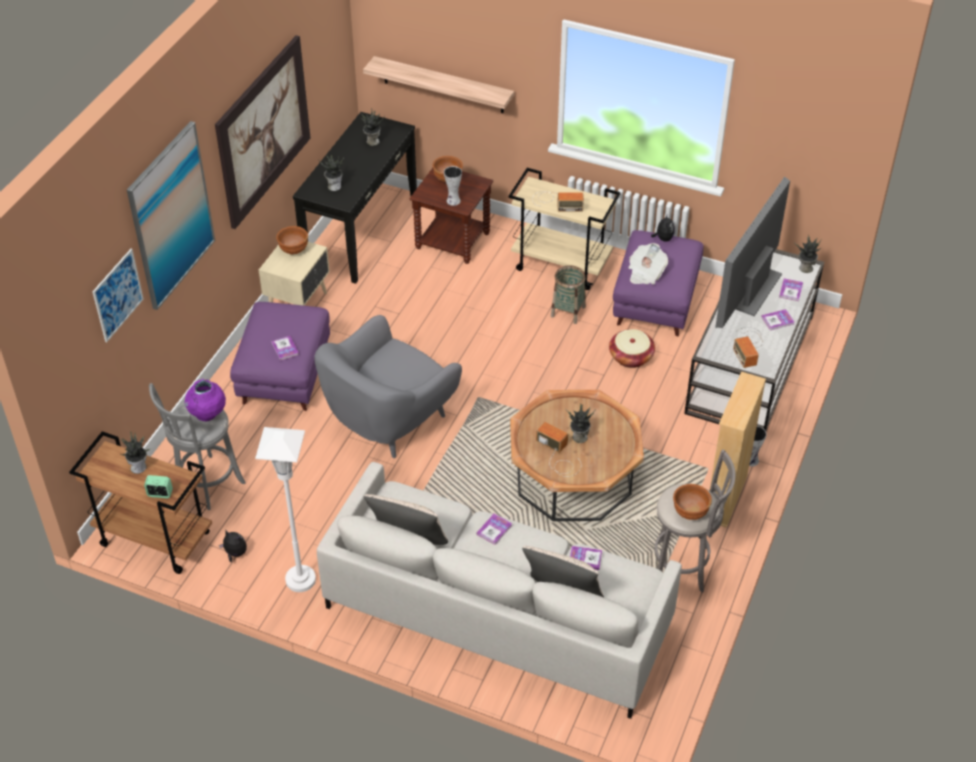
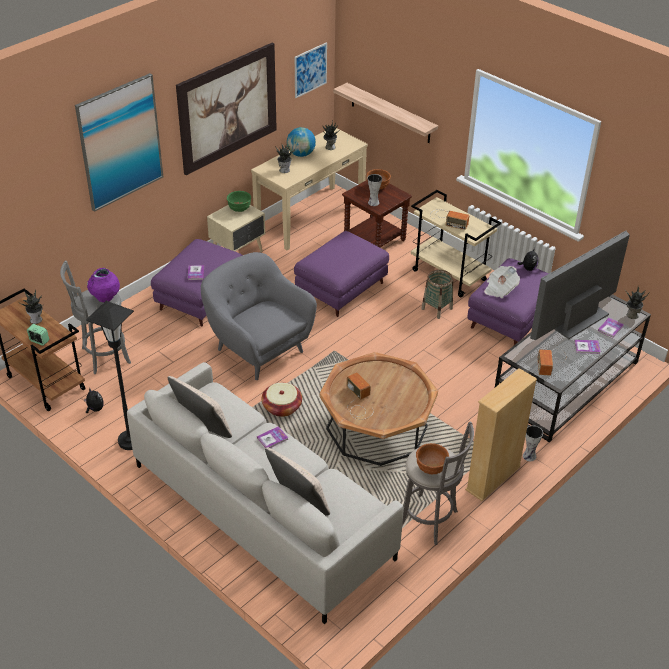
camera: 20 degrees right, 5 degrees down
picture [93,249,144,342] -> picture moved to [295,42,327,98]
white floor lamp [255,427,316,592] -> black floor lamp [86,301,134,450]
brown bowl [276,226,308,254] -> green bowl [227,191,251,212]
black console table [293,112,417,284] -> beige console table [251,128,368,250]
grey armchair [314,315,462,458] -> grey armchair turned 75 degrees clockwise [201,252,317,380]
potted plant [567,403,596,443] -> none
book [570,546,602,570] -> none
basket [609,329,655,368] -> basket moved to [262,383,302,417]
none -> globe [287,127,316,157]
none -> purple ottoman [294,231,389,317]

